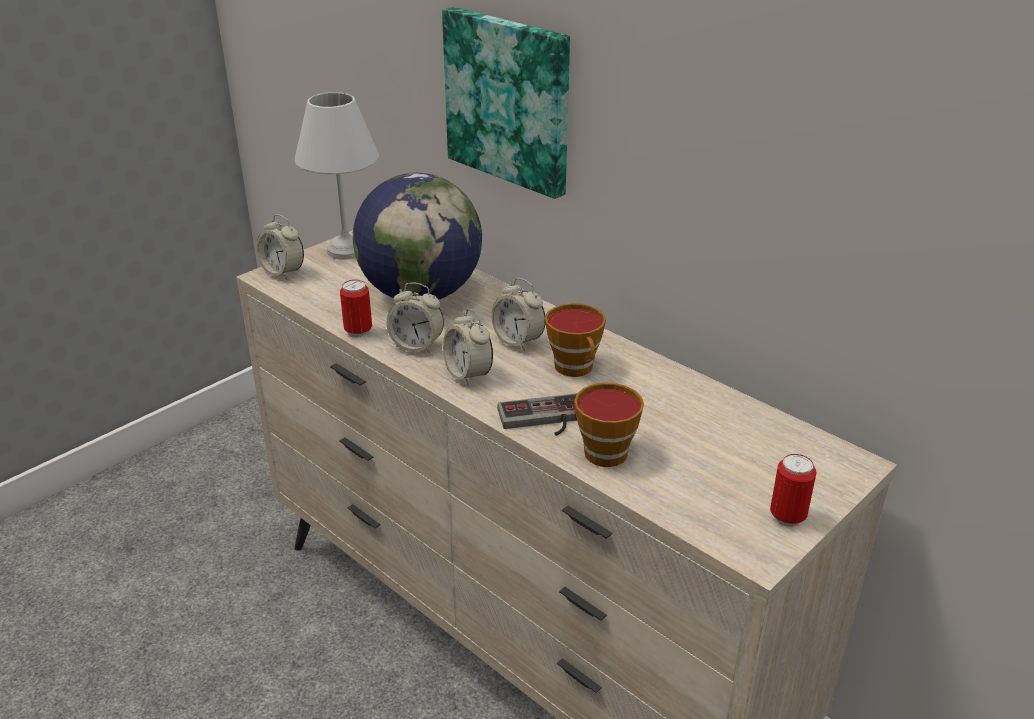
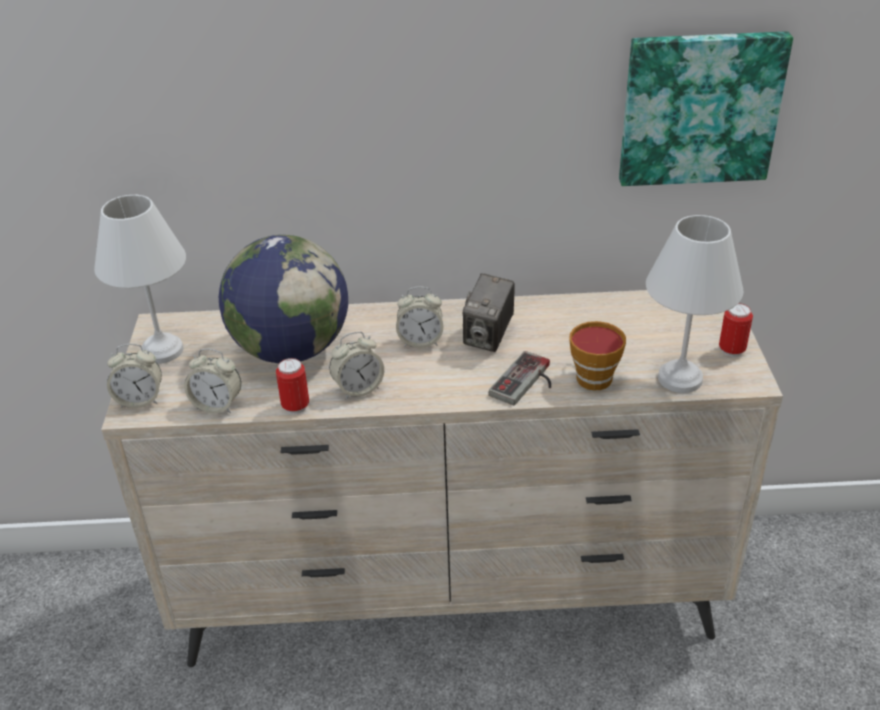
camera: 45 degrees left, 5 degrees up
picture [442,7,570,199] -> picture moved to [619,31,793,186]
alarm clock [443,309,493,386] -> alarm clock moved to [184,348,241,414]
cup [545,303,606,377] -> camera [463,273,515,352]
none -> white table lamp [646,215,744,393]

